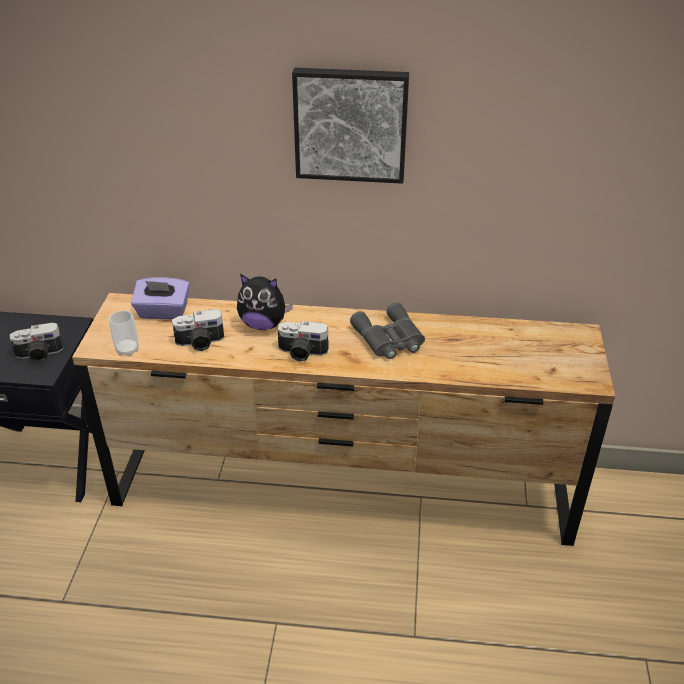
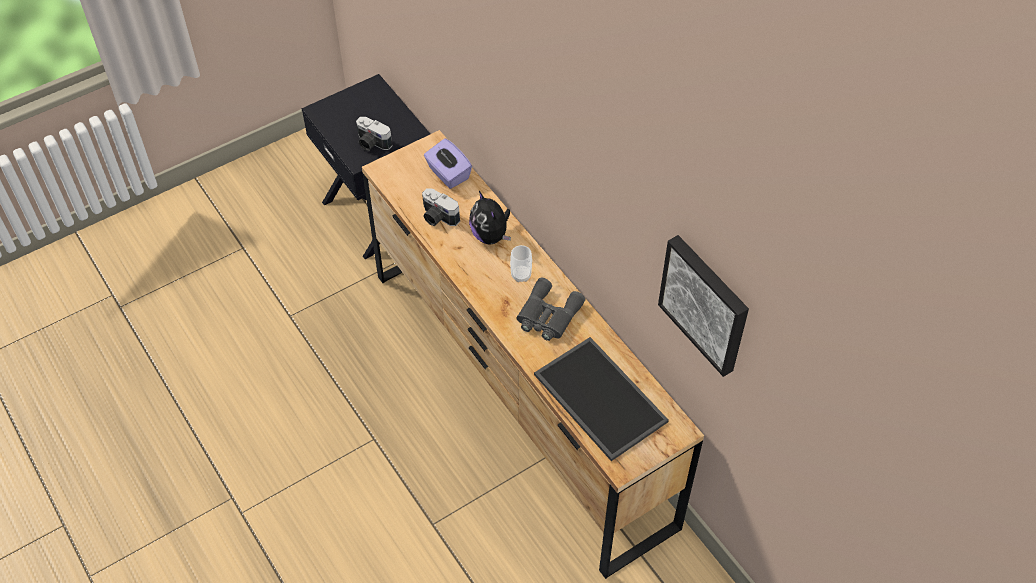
camera: 50 degrees right, 15 degrees up
cup [109,310,139,356] -> cup moved to [510,245,532,282]
camera [277,321,329,362] -> none
picture [292,68,409,184] -> picture moved to [658,235,749,377]
none -> tray [534,337,669,461]

